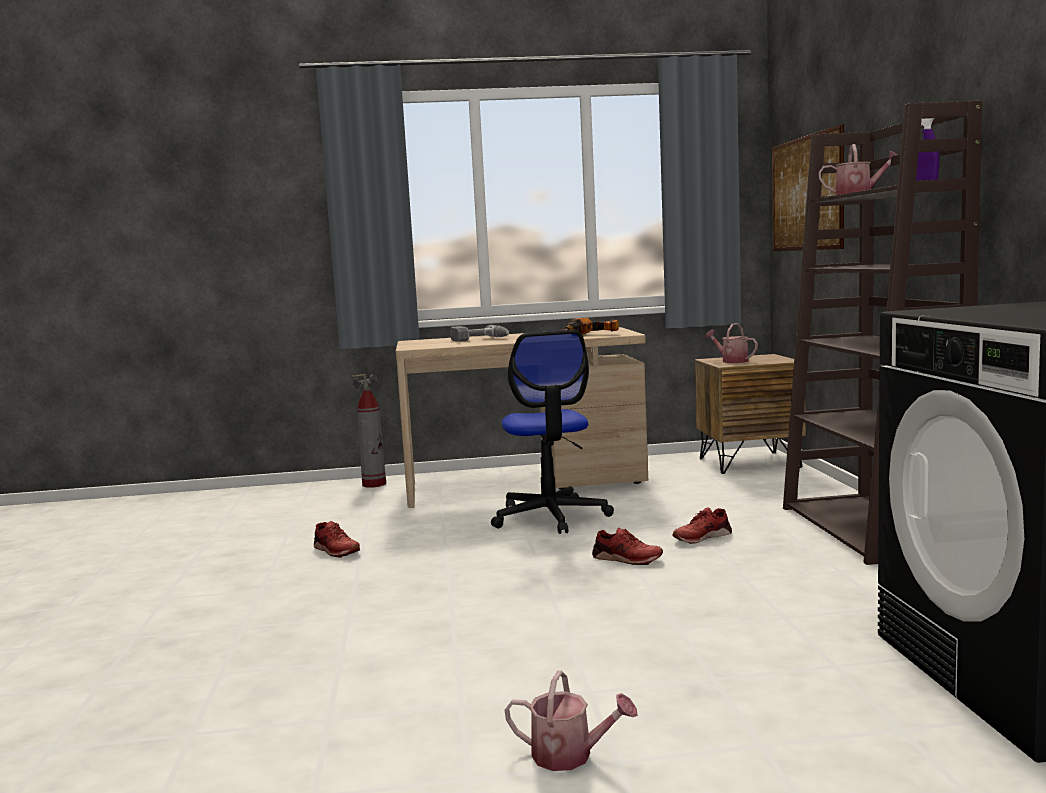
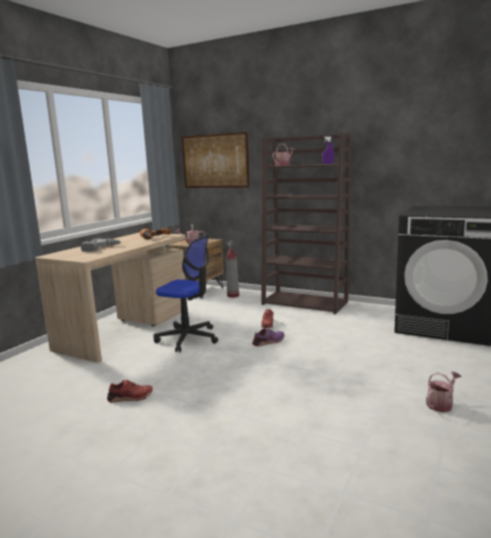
camera: 55 degrees left, 5 degrees up
fire extinguisher [352,374,386,488] -> fire extinguisher moved to [226,241,239,298]
red shoe [592,528,663,565] -> purple shoe [252,328,284,346]

